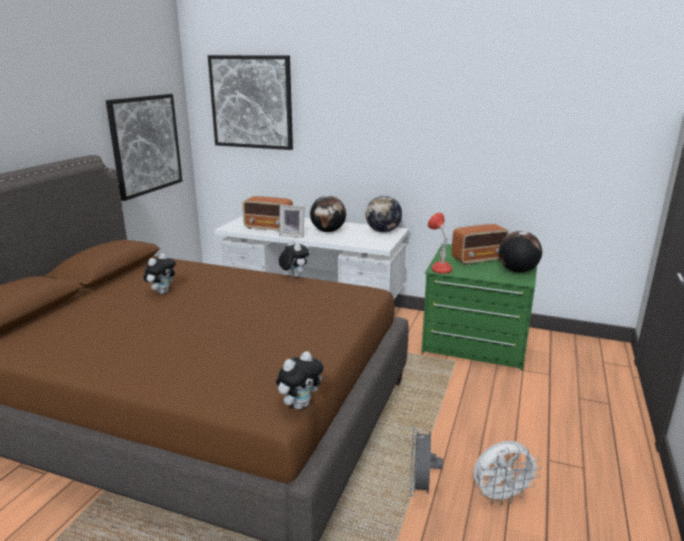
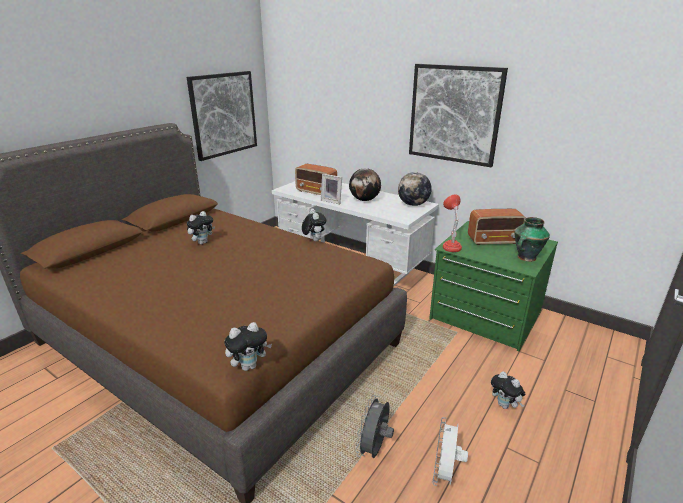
camera: 15 degrees right, 5 degrees up
picture [208,55,293,150] -> picture moved to [409,64,508,167]
white fan [473,441,542,505] -> white fan turned 105 degrees clockwise [432,417,468,486]
globe [499,231,542,273] -> vase [514,217,550,262]
none -> plush toy [491,371,525,409]

